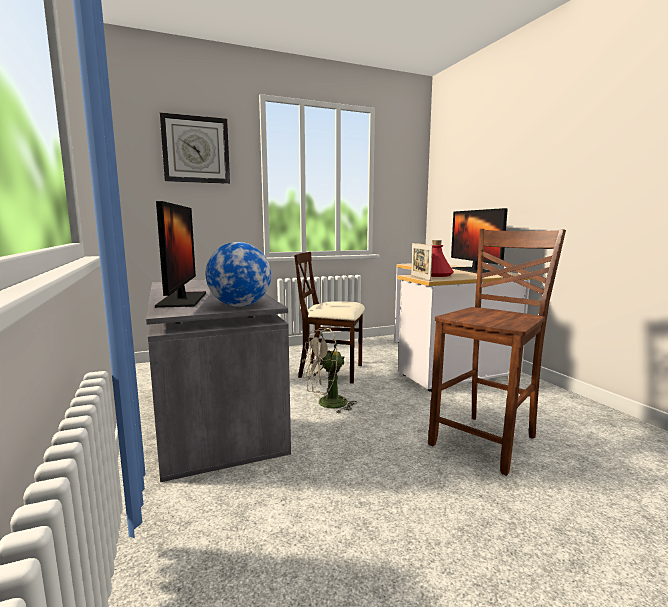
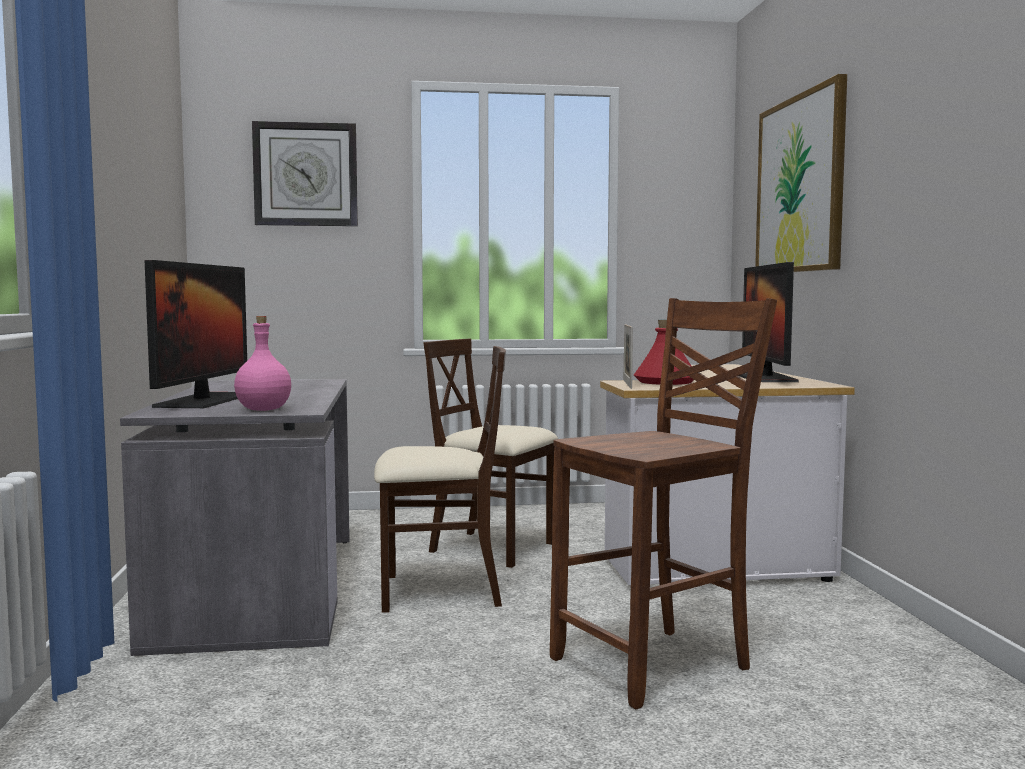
camera: 15 degrees right, 5 degrees down
globe [206,242,271,307] -> pink bottle [234,316,291,411]
beige fan [302,328,357,414] -> beige chair [374,346,506,613]
none -> picture [755,74,847,272]

